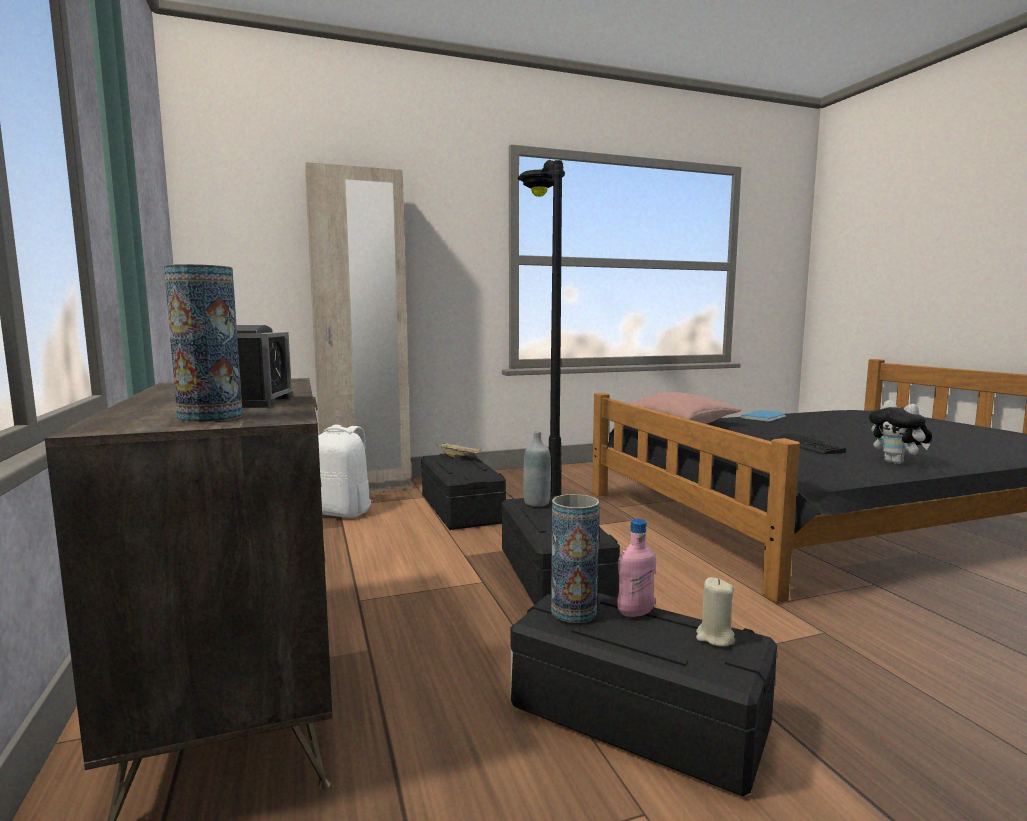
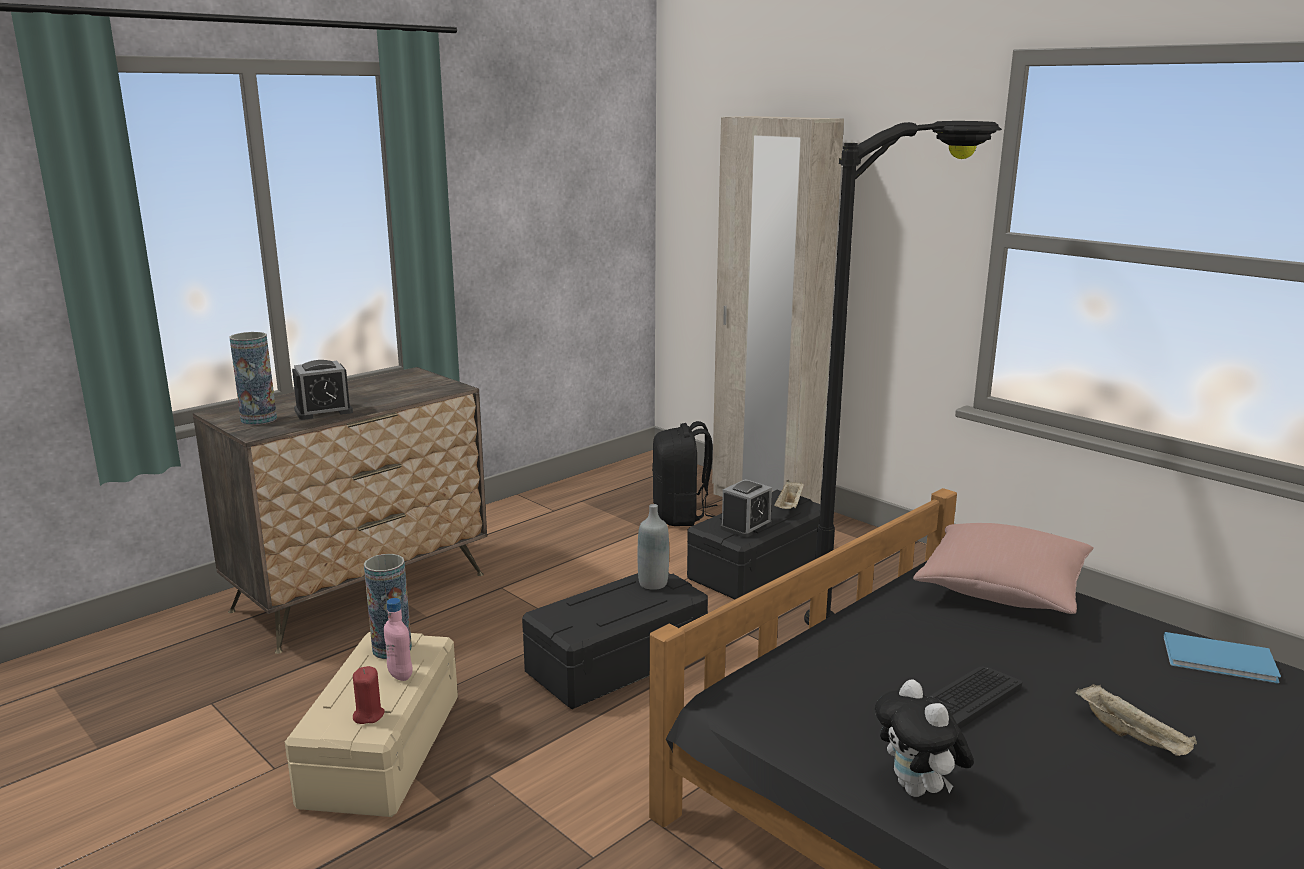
camera: 65 degrees right, 10 degrees up
white backpack [318,425,372,518] -> black backpack [652,421,718,526]
black storage box [511,593,777,796] -> beige storage box [285,632,458,817]
beige candle [696,577,735,646] -> red candle [353,666,385,724]
plush toy [869,400,932,464] -> plush toy turned 60 degrees counterclockwise [875,680,974,797]
none -> alarm clock [720,479,772,538]
none -> beige tray [1076,684,1197,756]

